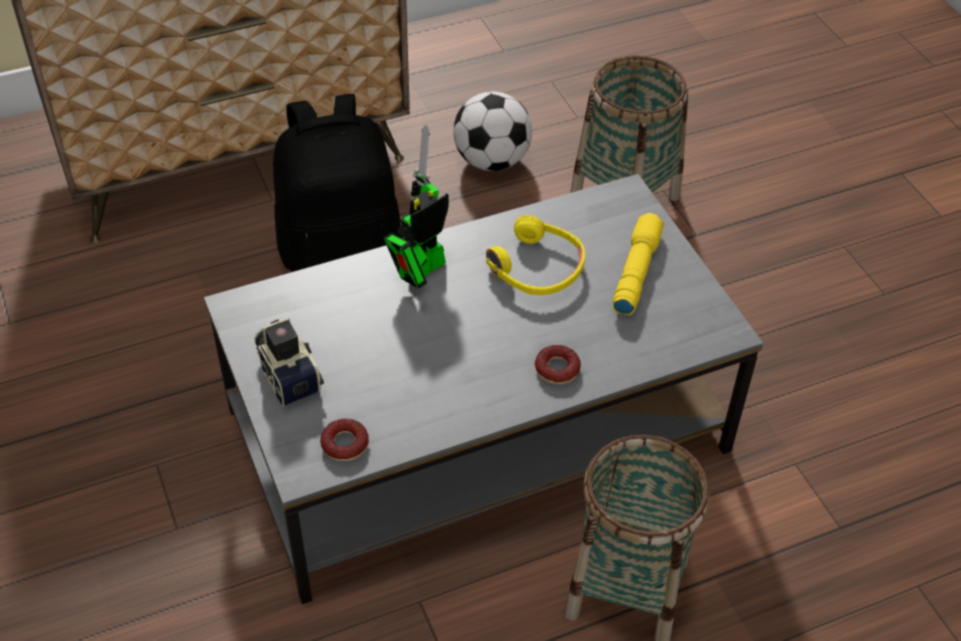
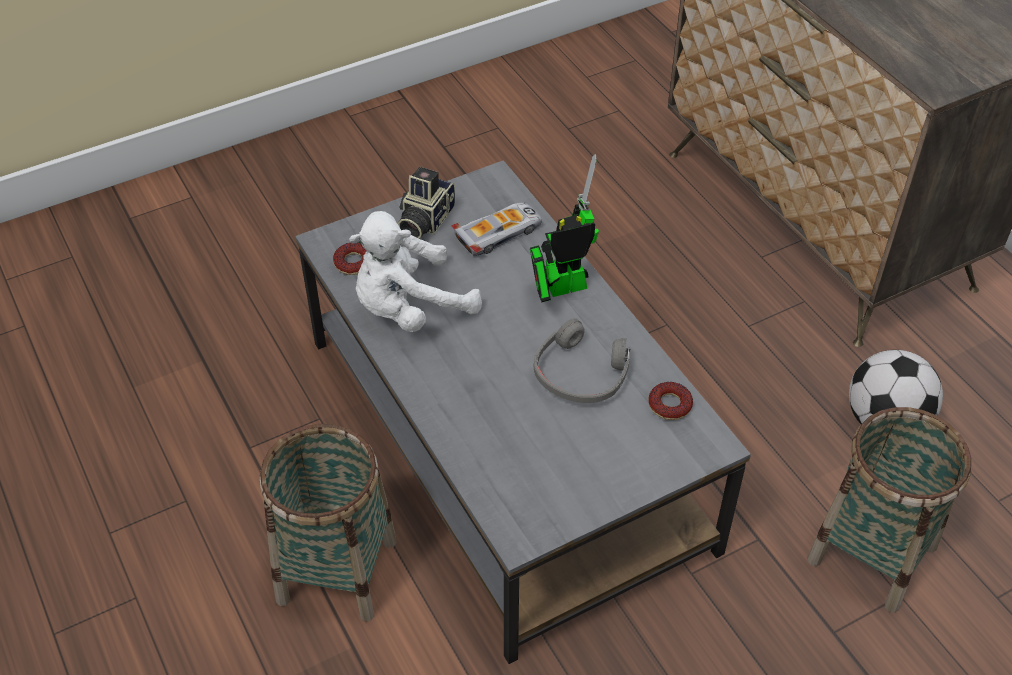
camera: 85 degrees right, 0 degrees up
camera [254,317,324,407] -> camera turned 150 degrees clockwise [398,167,455,239]
black backpack [273,94,402,272] -> none
toy robot [384,124,449,289] -> toy robot turned 60 degrees counterclockwise [530,154,599,303]
yellow headphones [486,215,585,295] -> grey headphones [534,318,631,403]
donut [535,345,581,384] -> donut moved to [648,382,693,420]
yellow flashlight [613,213,664,315] -> none
none -> white plush toy [349,211,482,332]
none -> toy car [451,202,542,256]

